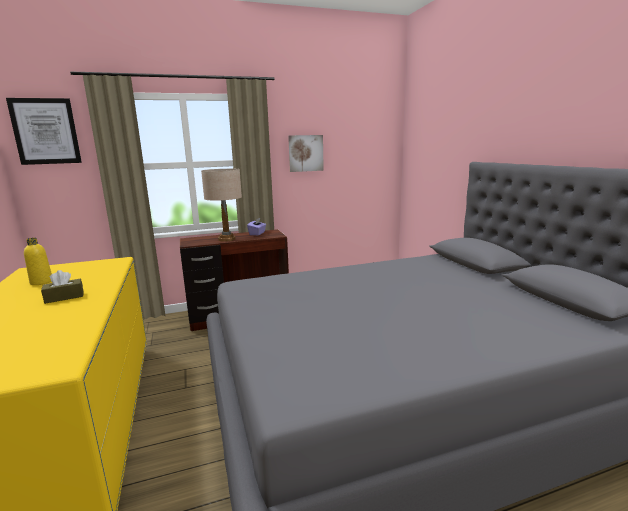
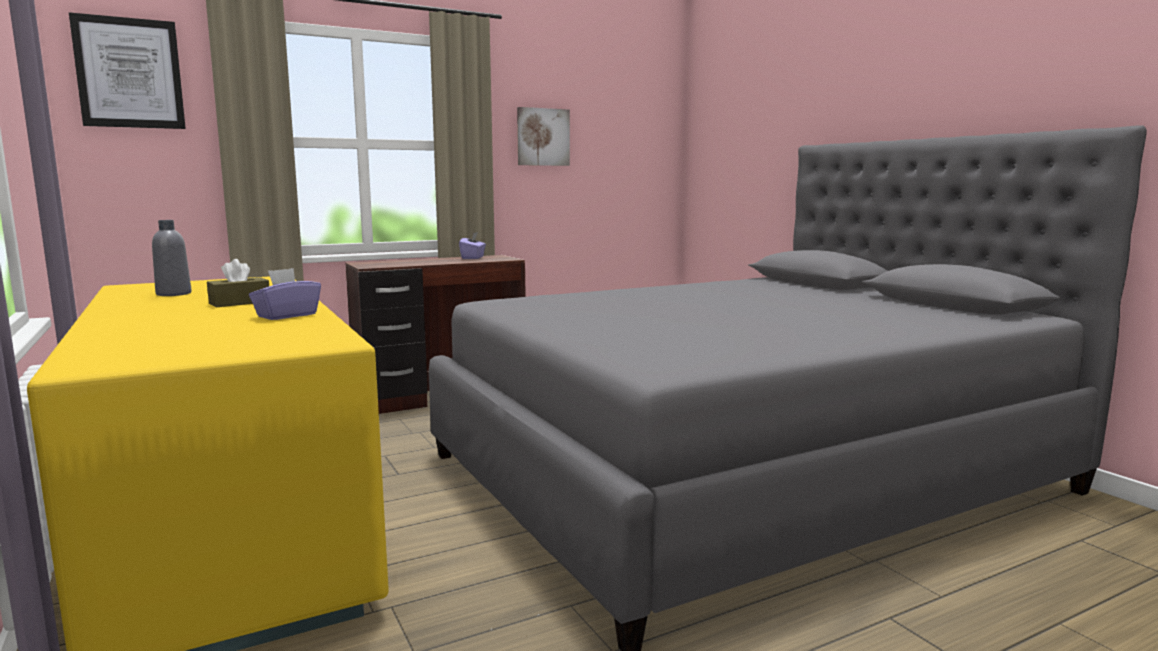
camera: 10 degrees left, 5 degrees down
yellow bottle [24,238,52,285] -> grey bottle [152,220,192,296]
beige table lamp [201,169,242,242] -> none
none -> purple tissue box [249,268,321,320]

